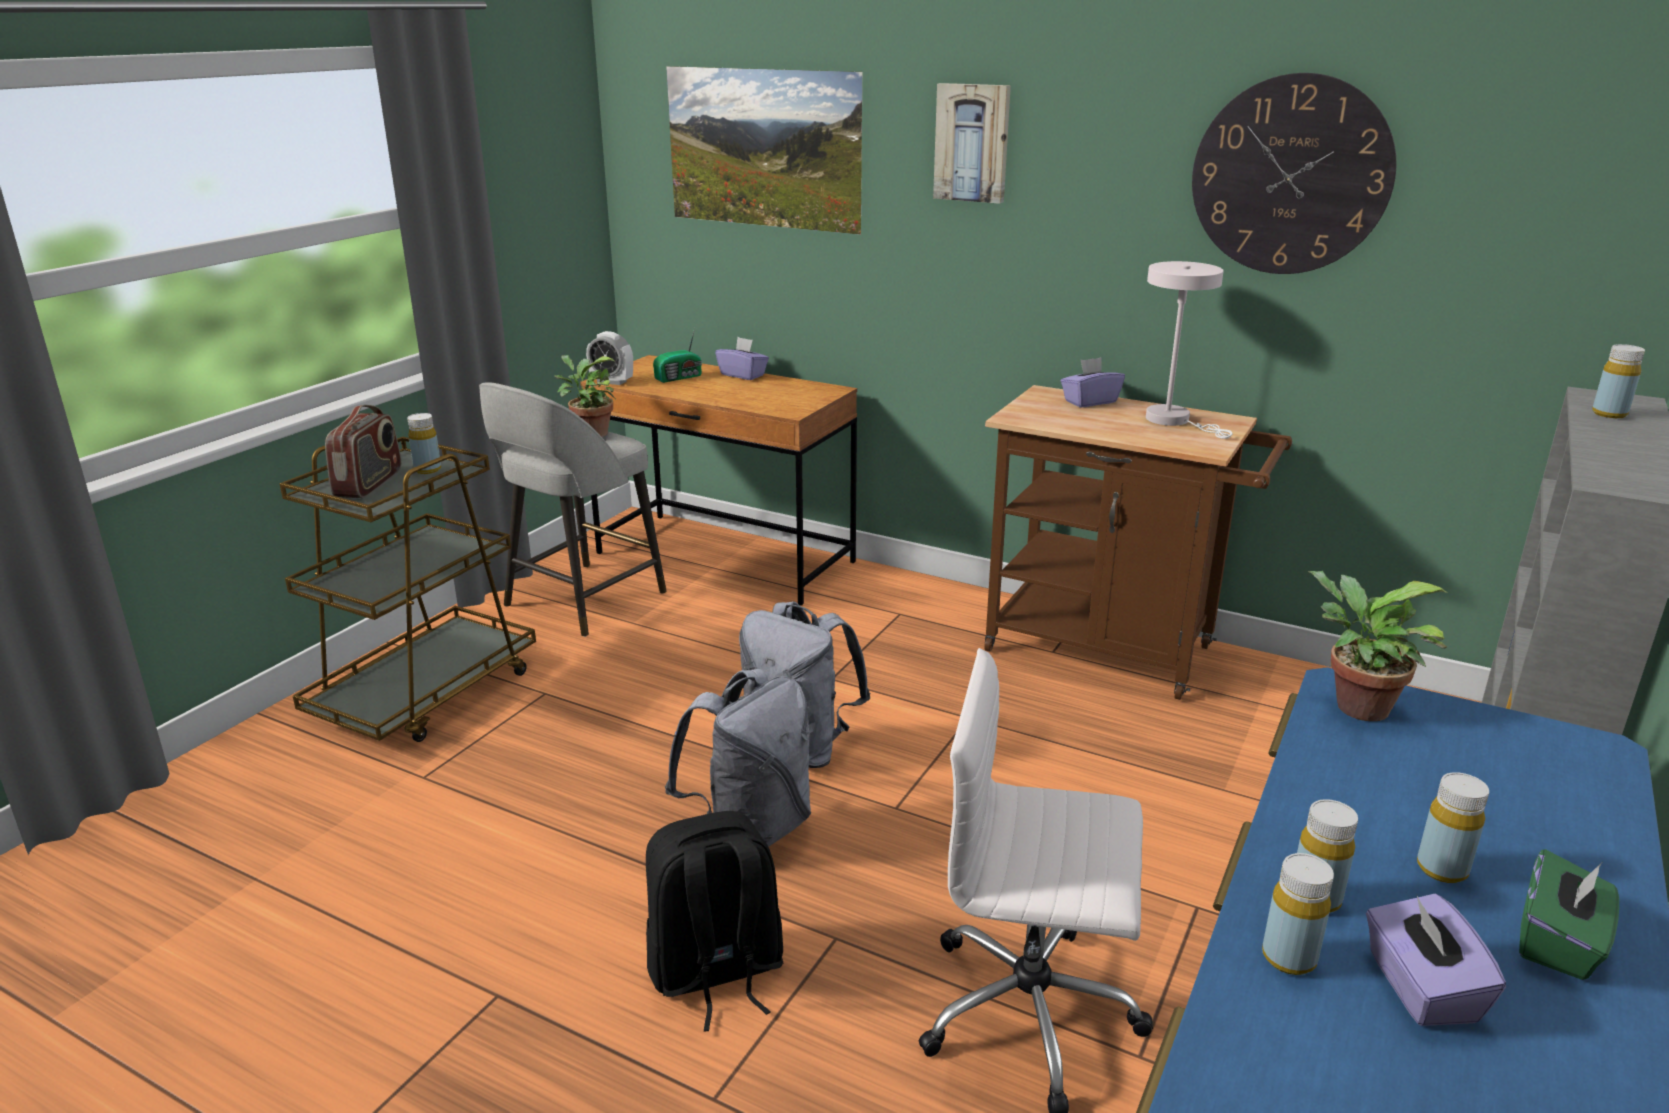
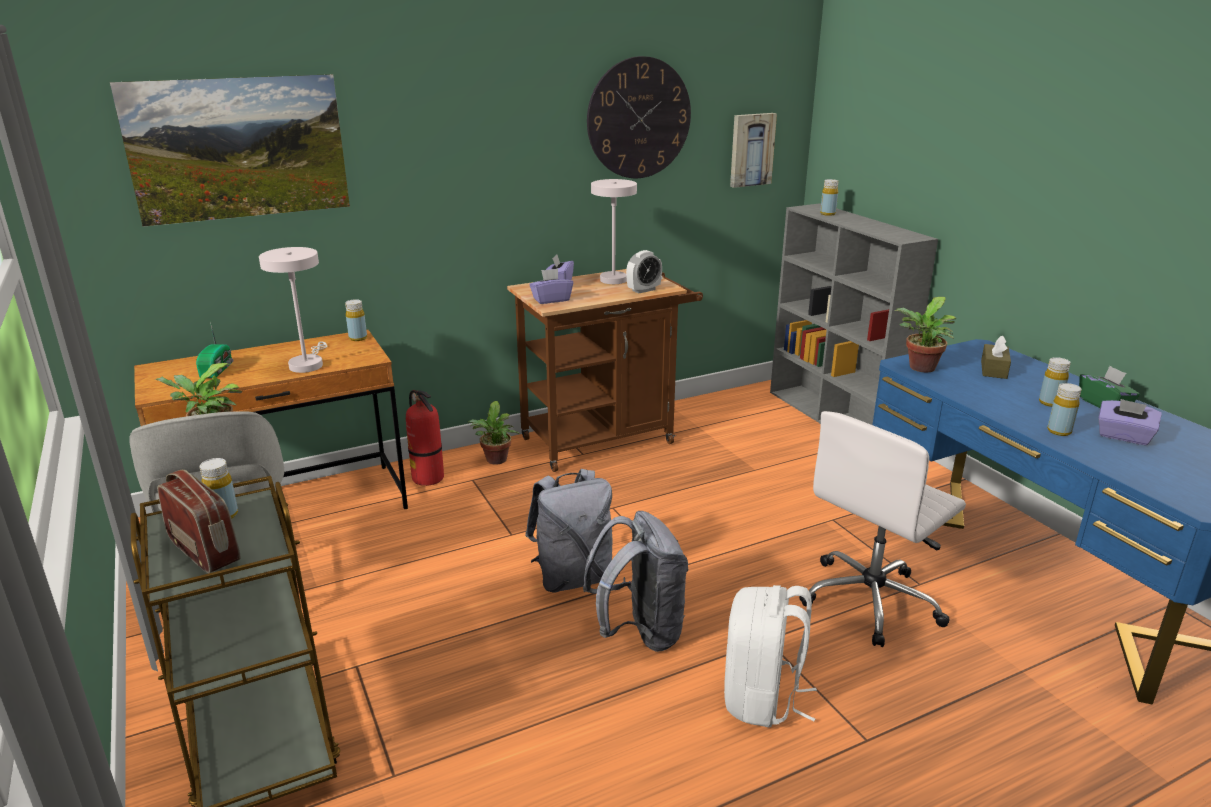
camera: 55 degrees left, 0 degrees up
alarm clock [586,331,633,385] -> alarm clock moved to [626,250,662,294]
black backpack [646,811,784,1031] -> white backpack [724,585,817,728]
purple tissue box [715,337,769,380] -> purple tissue box moved to [529,268,573,304]
picture [933,83,1011,204] -> picture moved to [730,113,777,188]
yellow bottle [1262,853,1334,975] -> yellow bottle moved to [345,299,367,341]
none -> white table lamp [259,247,327,373]
none -> fire extinguisher [406,390,444,486]
none -> potted plant [468,401,519,465]
none -> brown tissue box [981,336,1011,379]

